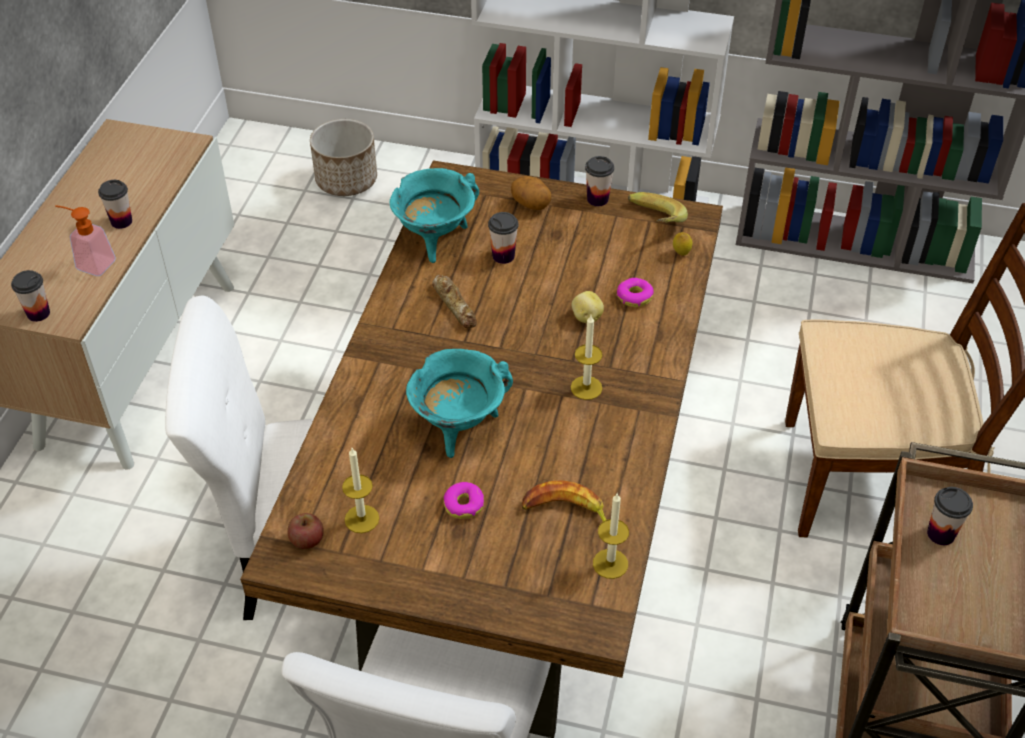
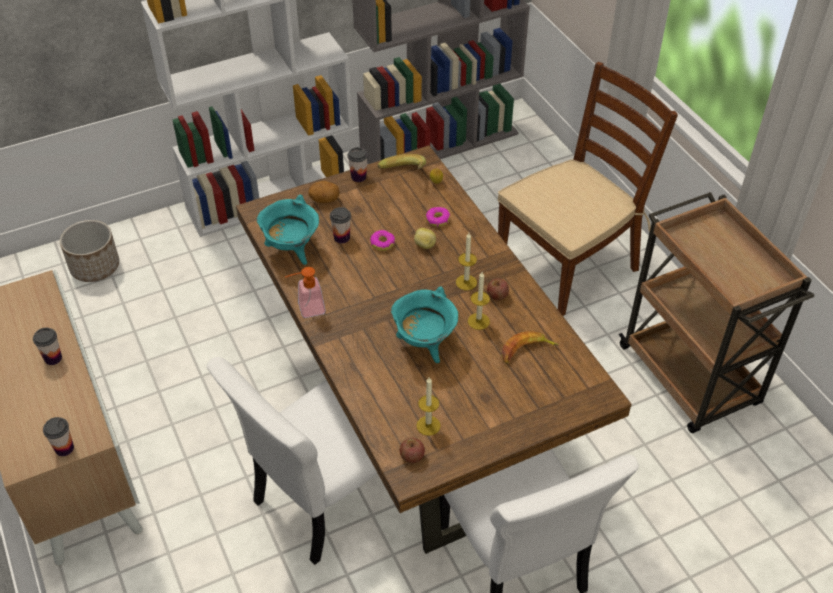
camera: 40 degrees left, 0 degrees up
soap dispenser [55,205,116,276] -> soap dispenser moved to [285,267,326,318]
bread [432,274,477,329] -> none
donut [443,482,484,519] -> donut moved to [370,230,395,251]
candle [593,494,629,579] -> candle moved to [468,272,490,330]
cup [927,487,973,545] -> none
none -> apple [487,278,509,300]

